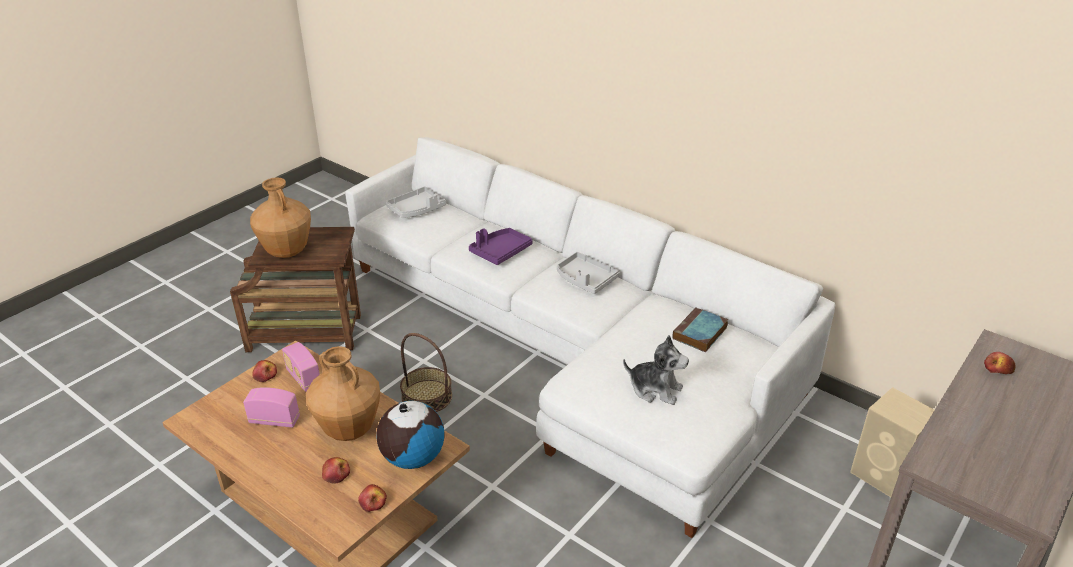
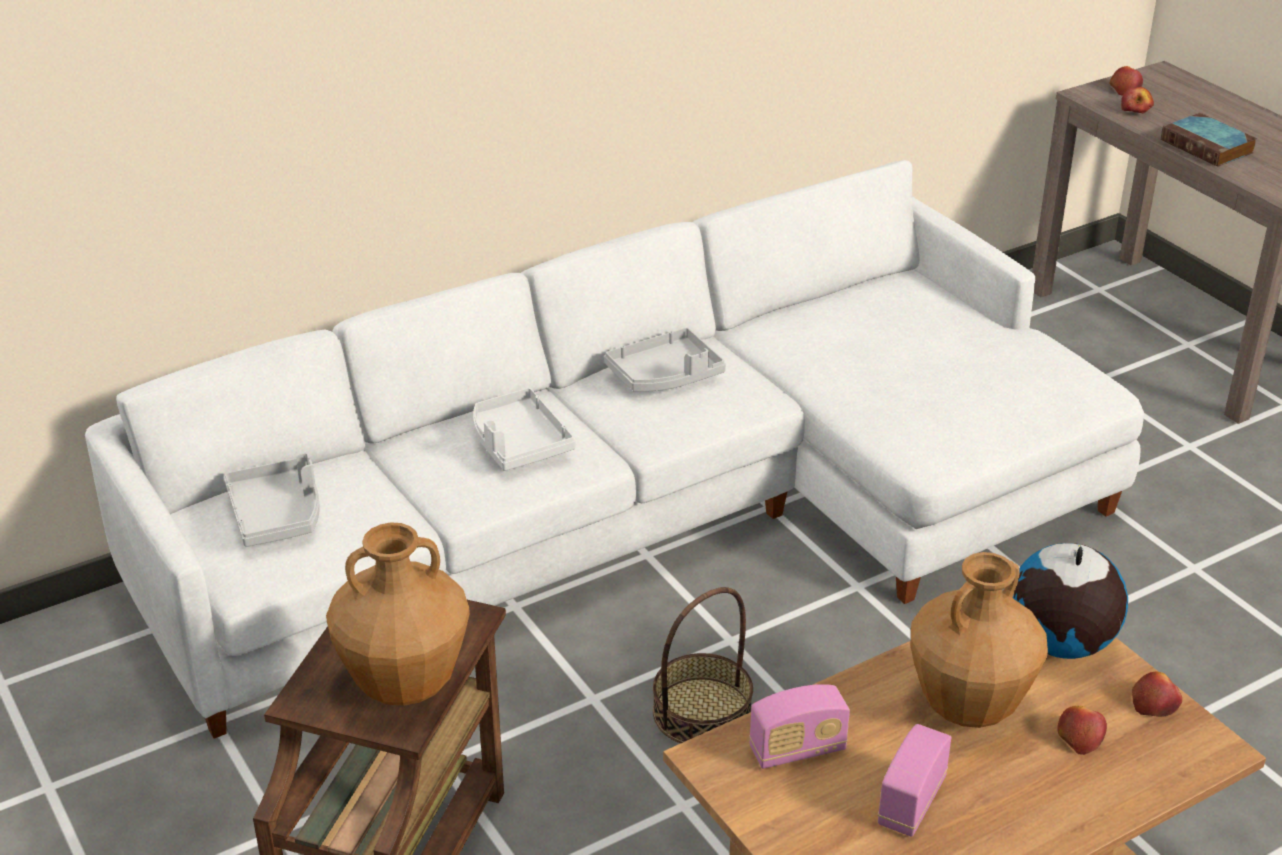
camera: 70 degrees left, 0 degrees up
apple [252,360,277,382] -> apple moved to [1109,66,1143,96]
purple tray [469,228,533,265] -> white tray [473,388,576,471]
plush toy [623,335,689,405] -> none
book [673,307,728,352] -> book moved to [1161,113,1257,167]
beige speaker [850,387,934,497] -> none

